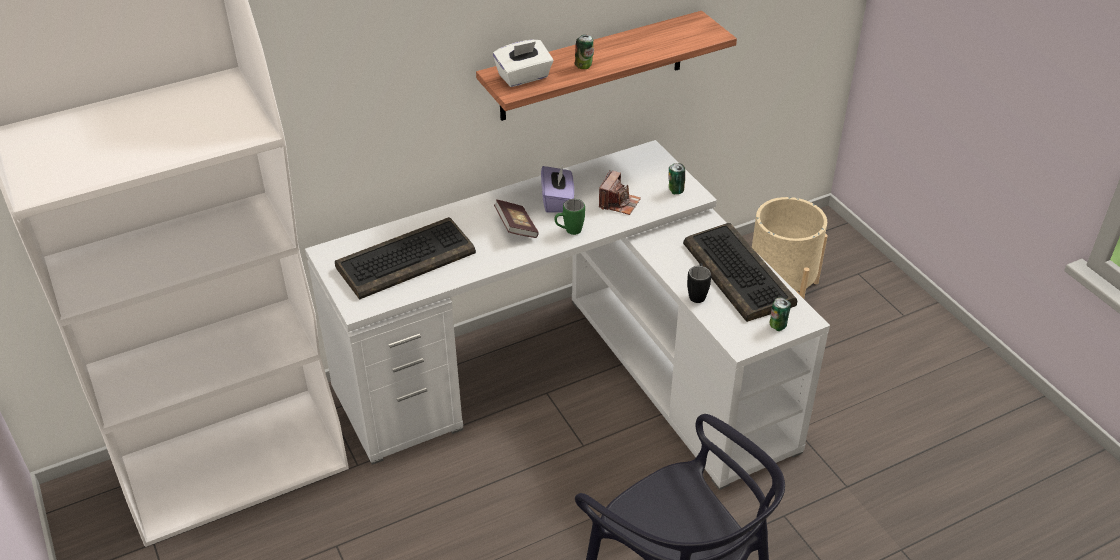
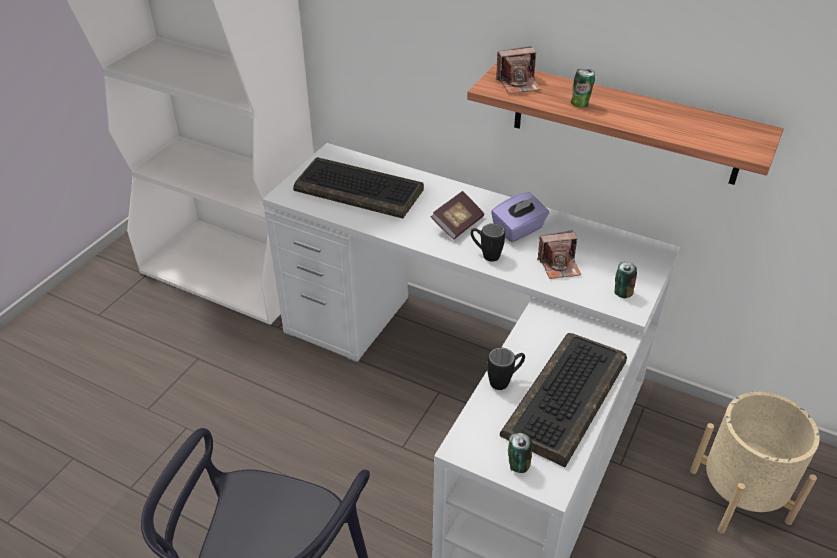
camera: 55 degrees right, 0 degrees up
white tissue box [493,40,553,87] -> camera [496,46,542,94]
green mug [555,199,585,235] -> black mug [471,223,505,262]

